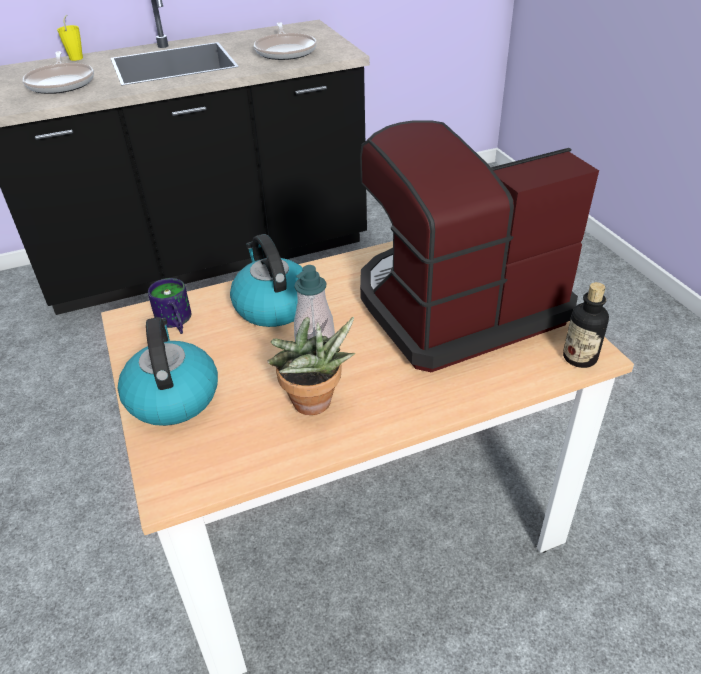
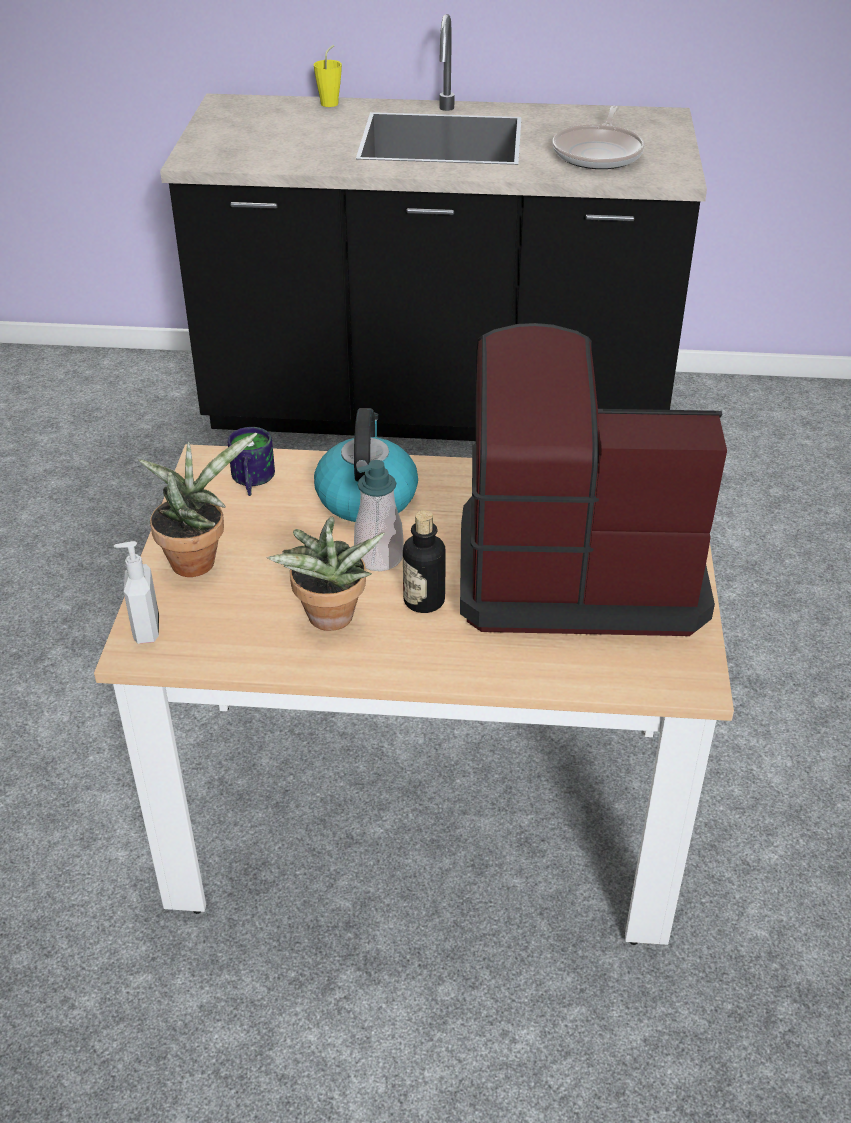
camera: 25 degrees right, 0 degrees up
frying pan [22,51,94,94] -> none
kettle [118,317,218,426] -> potted plant [138,433,257,577]
bottle [563,282,609,368] -> bottle moved to [403,510,446,613]
none -> soap dispenser [114,541,159,644]

